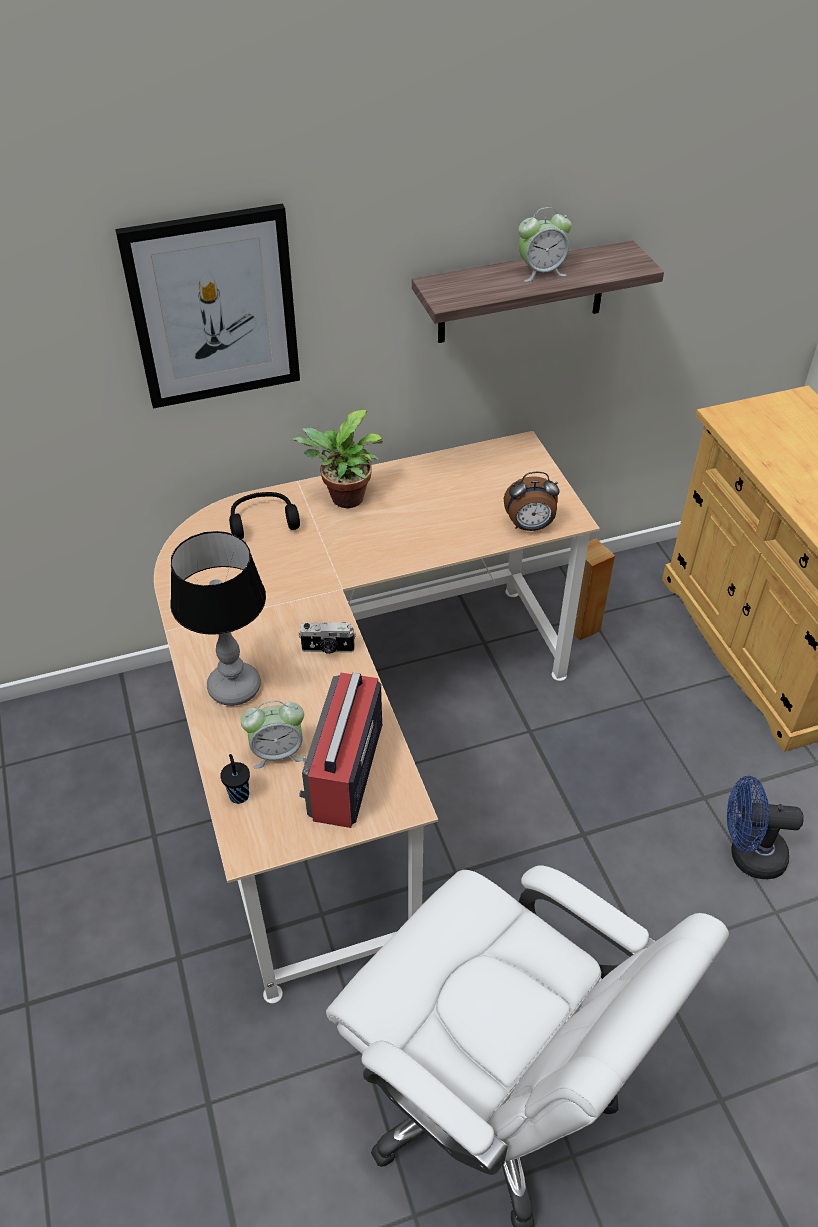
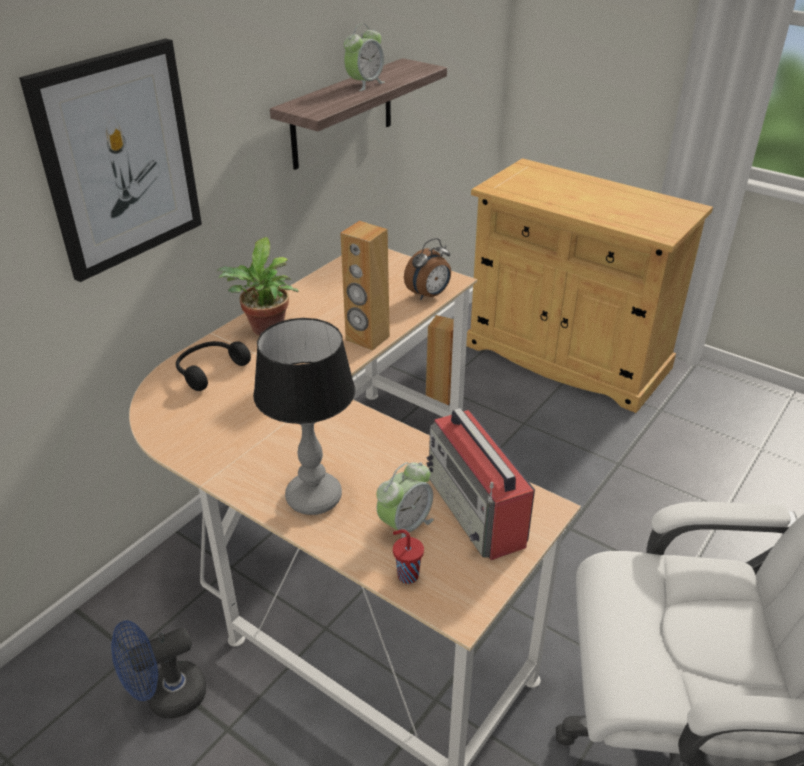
camera: 35 degrees left, 10 degrees down
black cup [220,754,250,804] -> red cup [393,529,424,584]
camera [298,622,356,654] -> none
blue fan [727,776,804,879] -> blue fan moved to [111,620,206,719]
none -> brown speaker [340,221,390,351]

